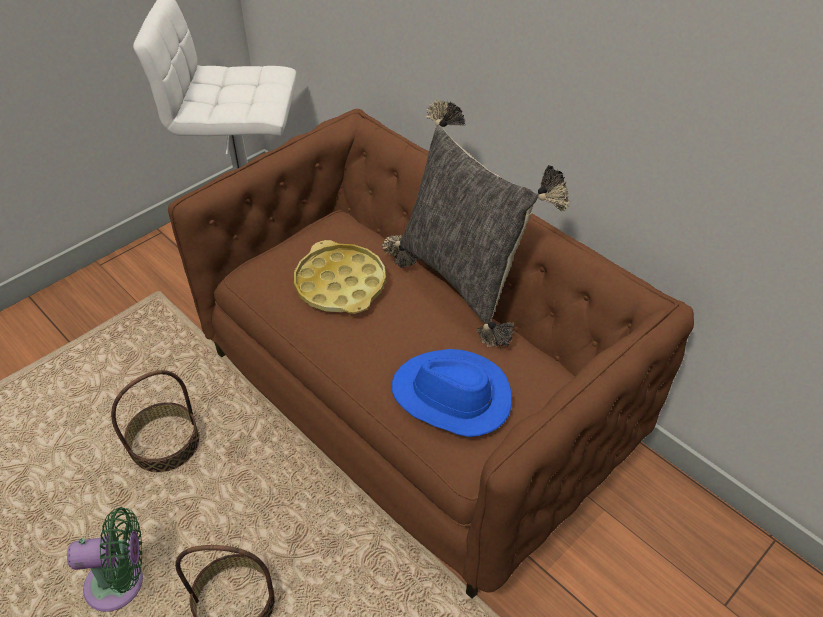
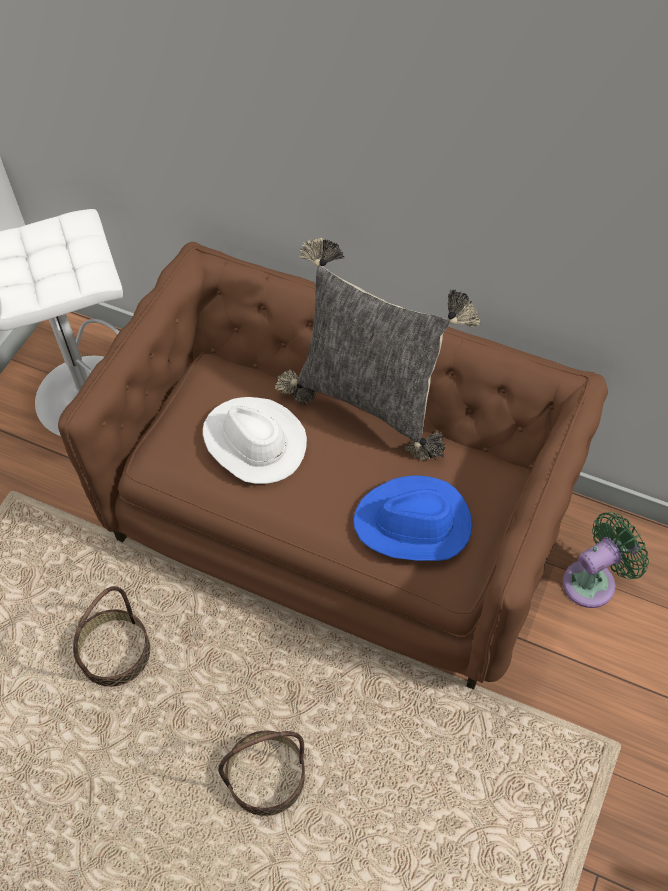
camera: 20 degrees left, 10 degrees up
green fan [67,507,143,612] -> green fan moved to [563,512,649,608]
yellow tray [294,240,386,314] -> white hat [203,397,307,484]

